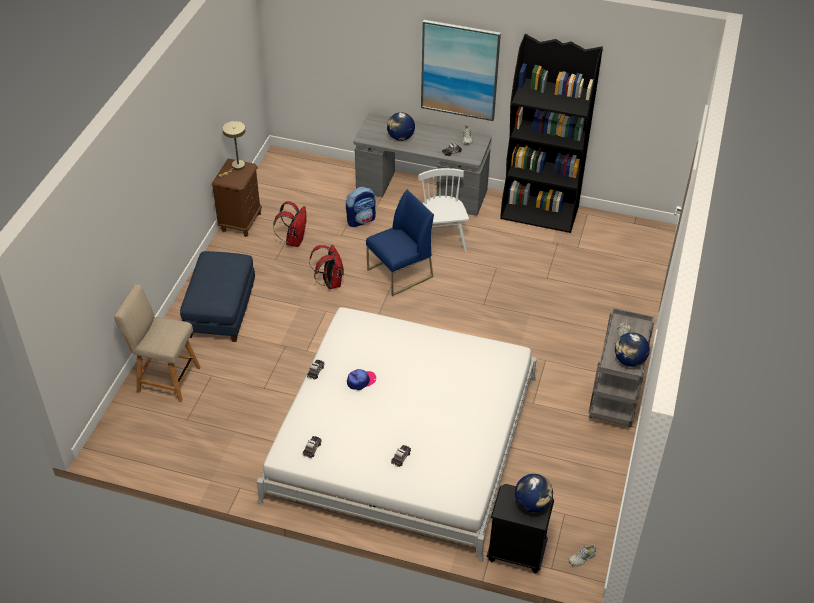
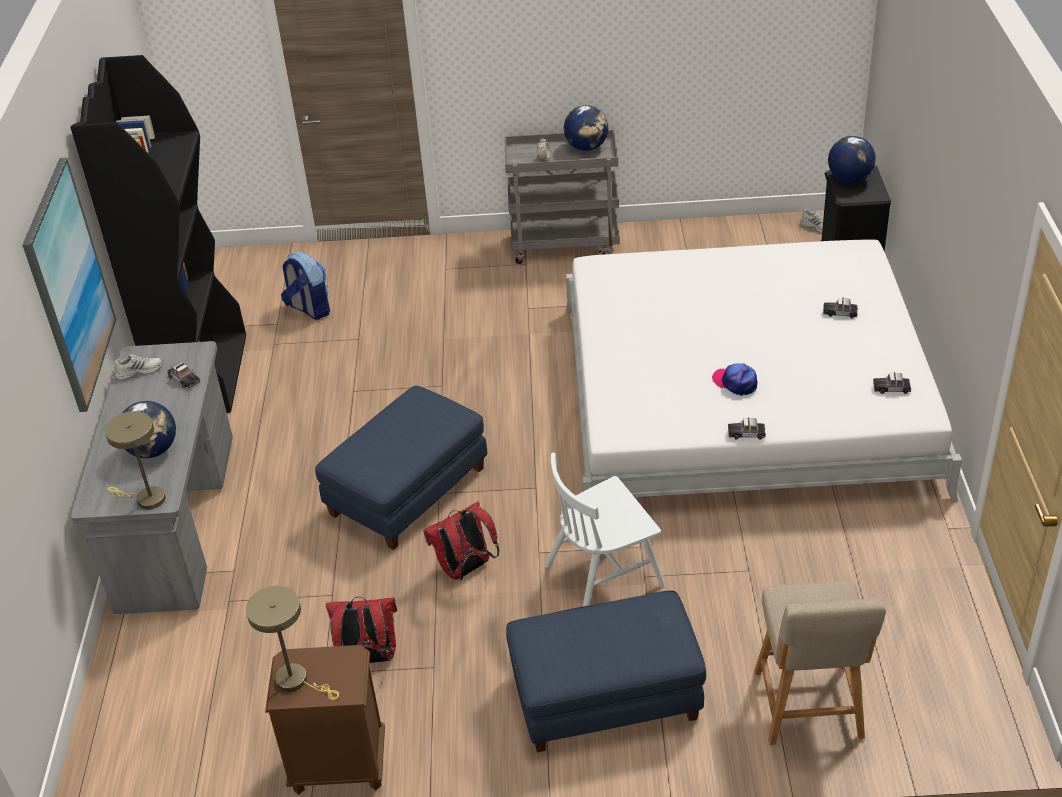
camera: 105 degrees left, 5 degrees down
backpack [346,186,376,227] -> backpack moved to [281,251,330,320]
blue chair [366,189,434,296] -> blue ottoman [315,386,487,550]
white chair [419,168,469,252] -> white chair moved to [545,453,665,606]
none -> beige table lamp [105,411,165,509]

